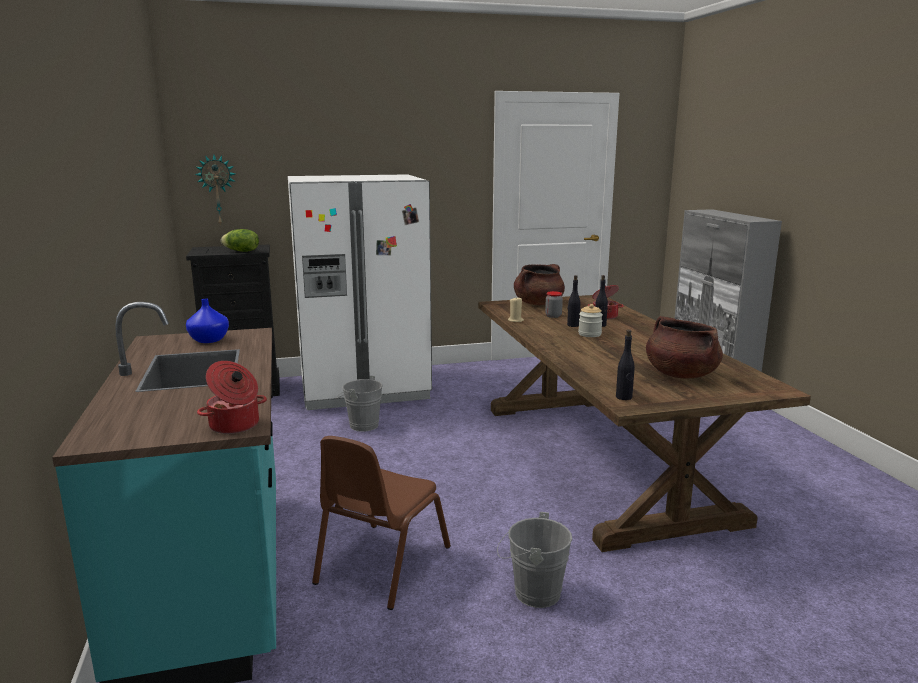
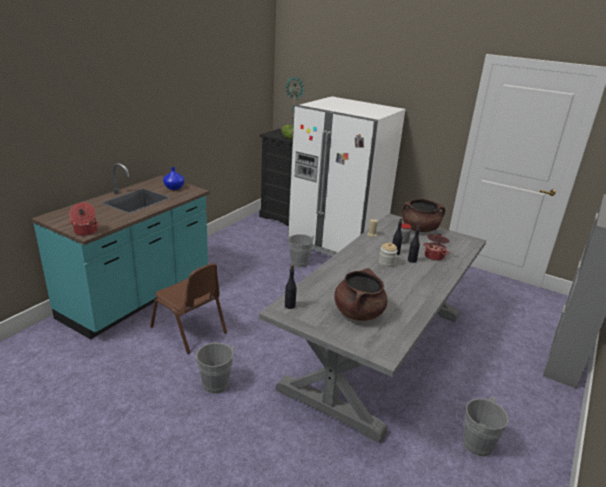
camera: 45 degrees right, 10 degrees up
brown chair [312,436,451,610] -> brown chair turned 120 degrees counterclockwise [150,263,227,354]
brown dining table [478,295,811,552] -> grey dining table [259,213,486,444]
none -> grey bucket [457,396,509,457]

